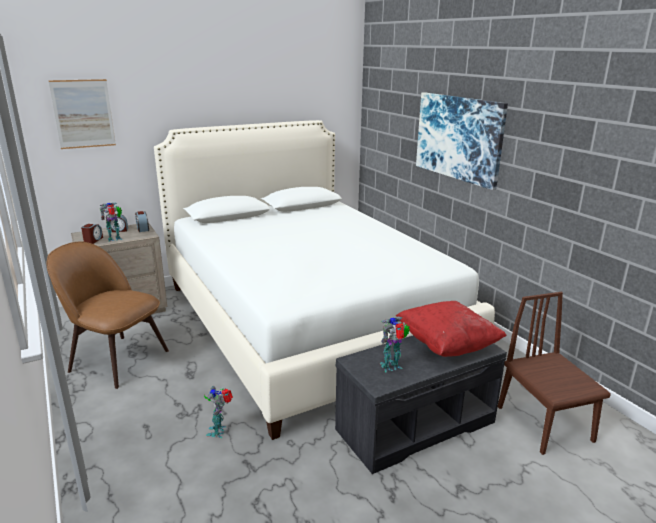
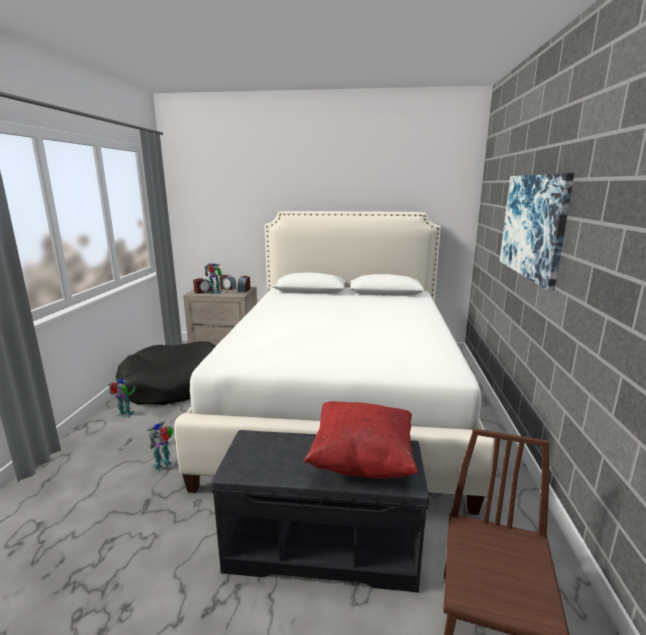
camera: 35 degrees right, 5 degrees down
brown chair [47,241,169,389] -> black dog bed [116,341,216,405]
picture [48,79,116,149] -> none
toy robot [380,317,410,372] -> toy robot moved to [109,378,135,418]

